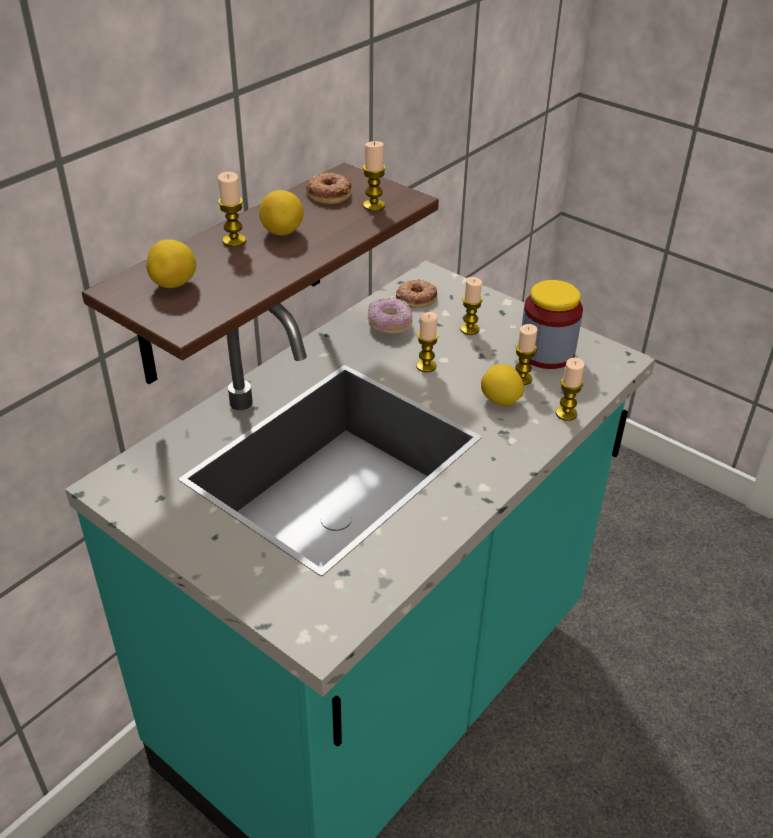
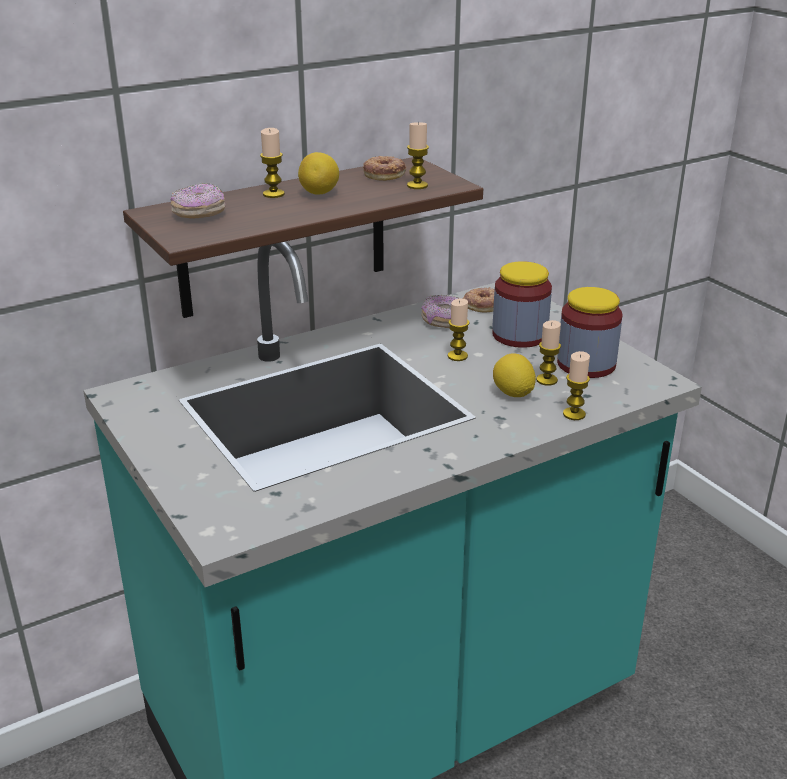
camera: 20 degrees right, 10 degrees down
lemon [146,239,196,288] -> donut [170,183,225,219]
candle [460,277,483,335] -> jar [492,261,552,348]

